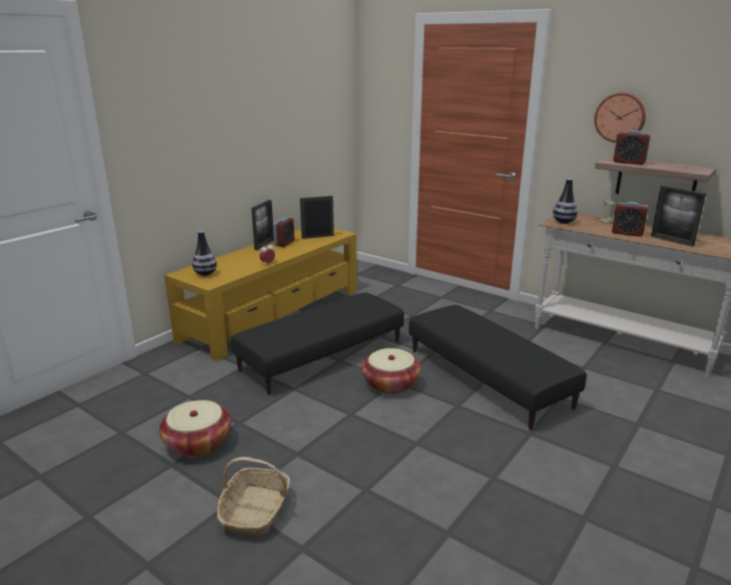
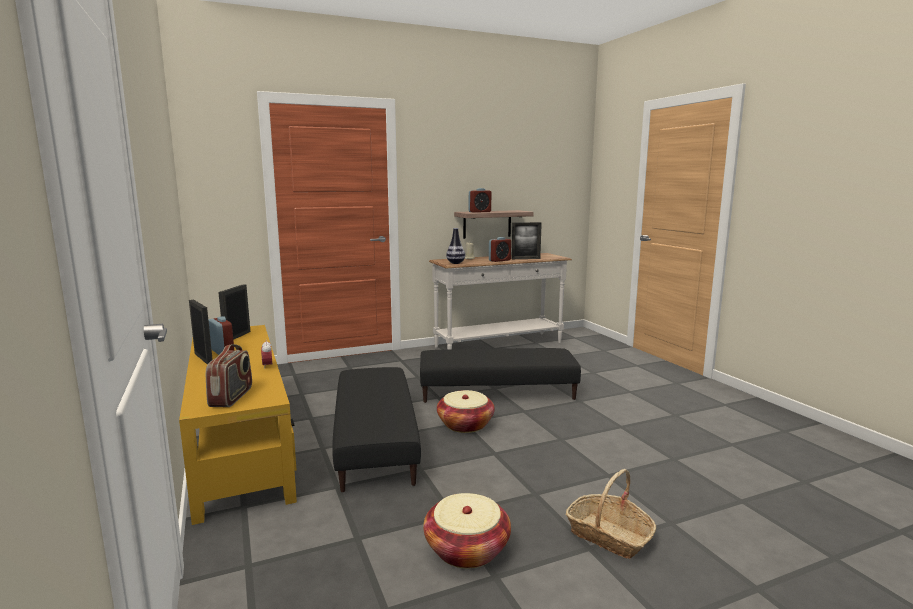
camera: 60 degrees left, 10 degrees down
vase [192,231,217,276] -> radio [206,344,252,407]
wall clock [594,93,646,143] -> none

